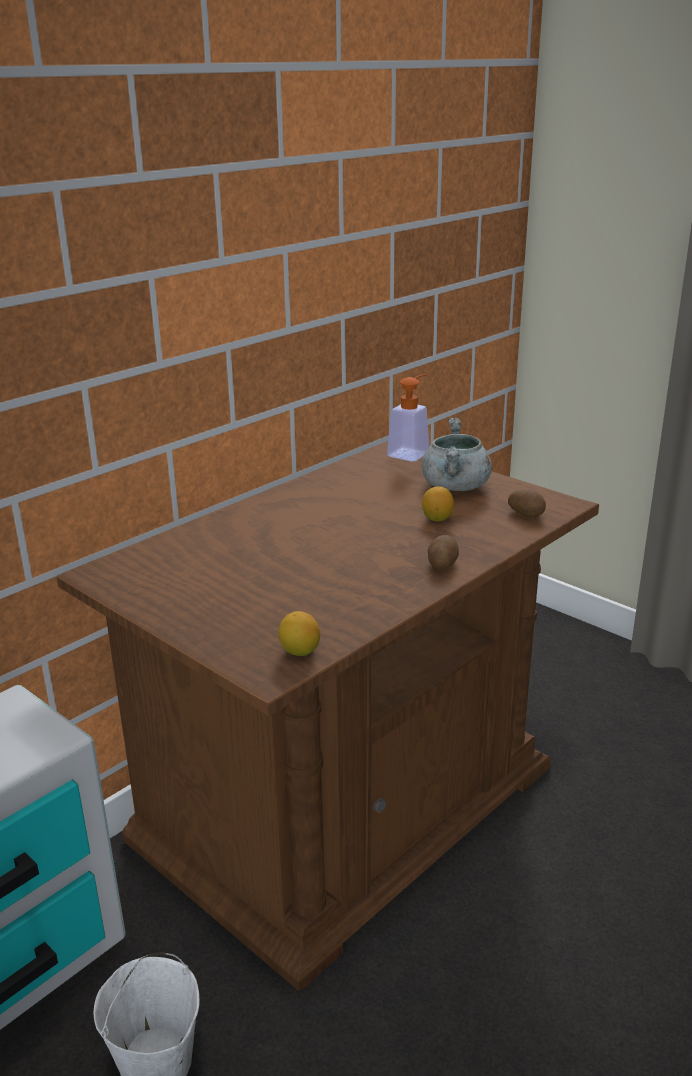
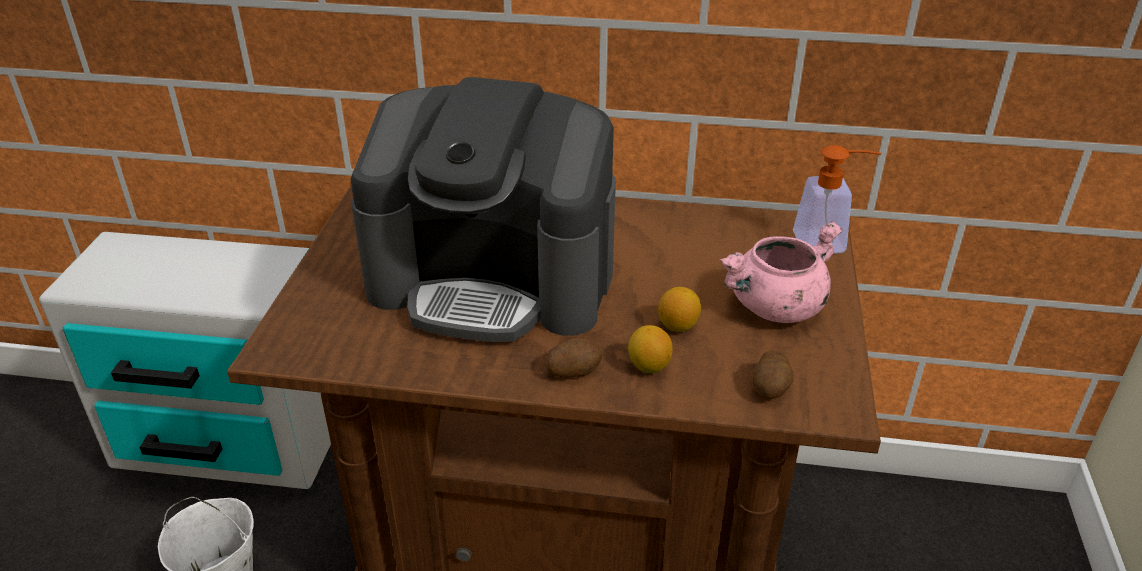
camera: 55 degrees right, 10 degrees up
lemon [278,611,320,656] -> lemon moved to [628,325,673,373]
grey cooking pot [422,418,492,491] -> pink cooking pot [720,221,843,323]
none -> coffee machine [350,77,616,342]

